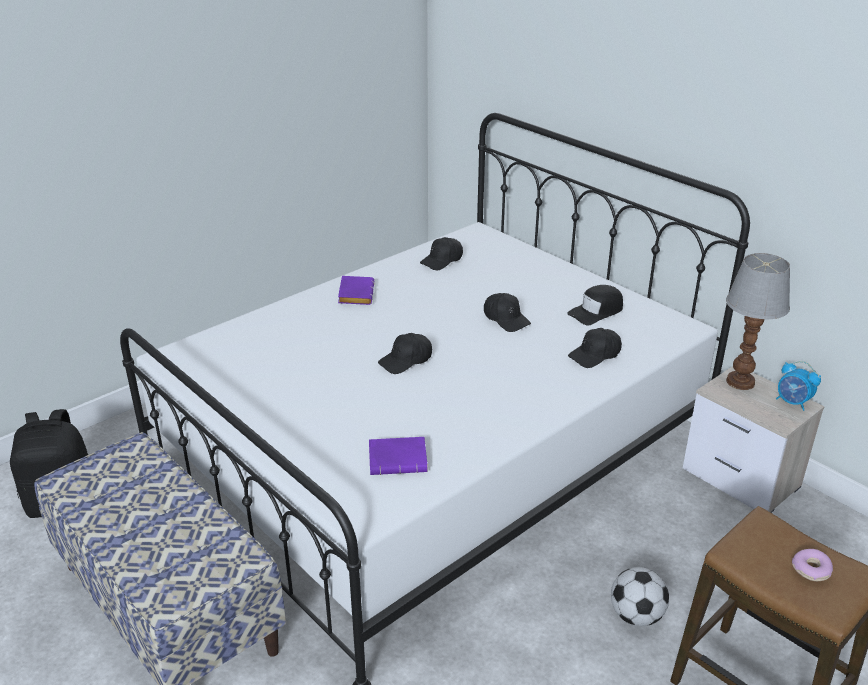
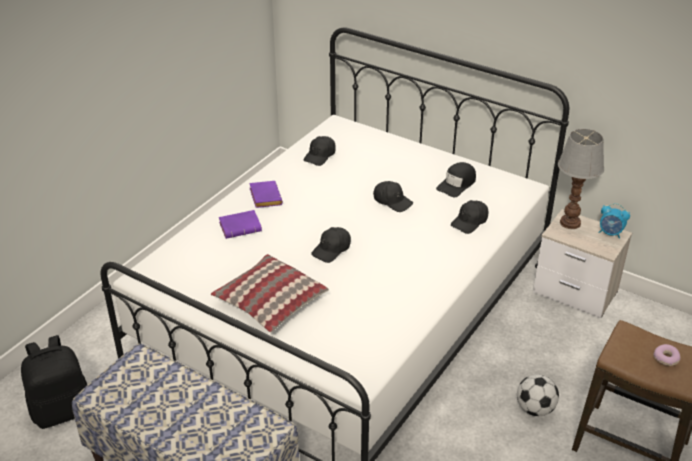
camera: 15 degrees left, 5 degrees up
purple book [369,437,428,475] -> purple book moved to [219,210,262,239]
none -> pillow [211,254,329,333]

